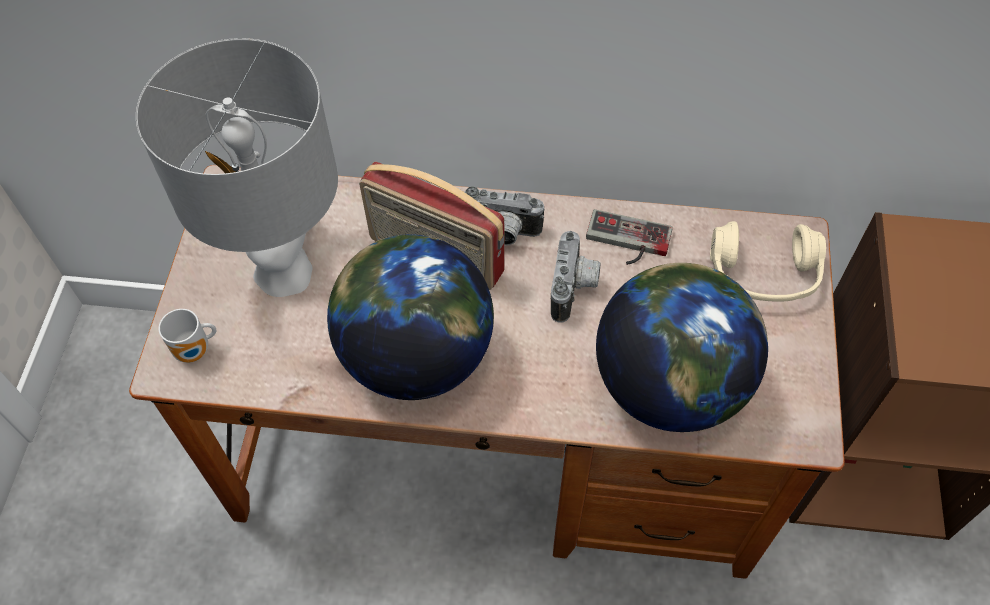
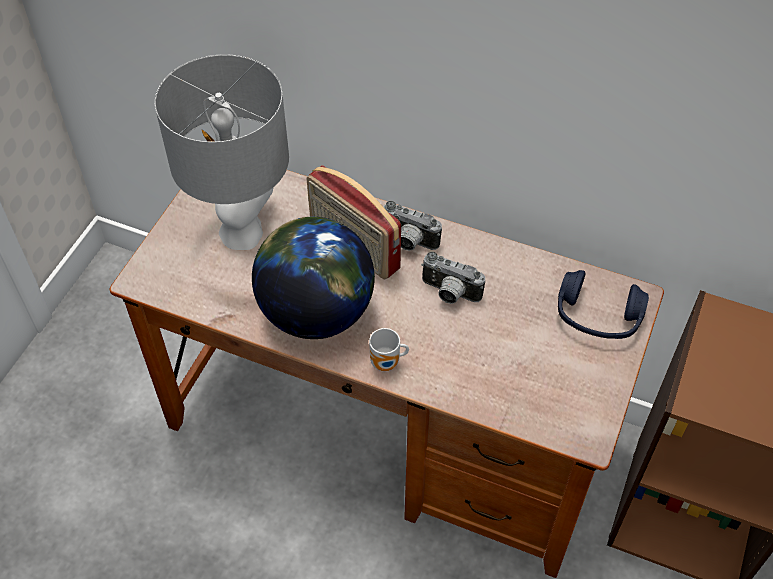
camera: 15 degrees right, 5 degrees down
mug [158,309,216,363] -> mug moved to [369,328,409,371]
camera [551,231,601,323] -> camera turned 90 degrees clockwise [421,252,485,304]
game controller [586,209,673,265] -> none
globe [596,263,768,432] -> none
beige headphones [710,221,826,301] -> blue headphones [558,270,649,339]

